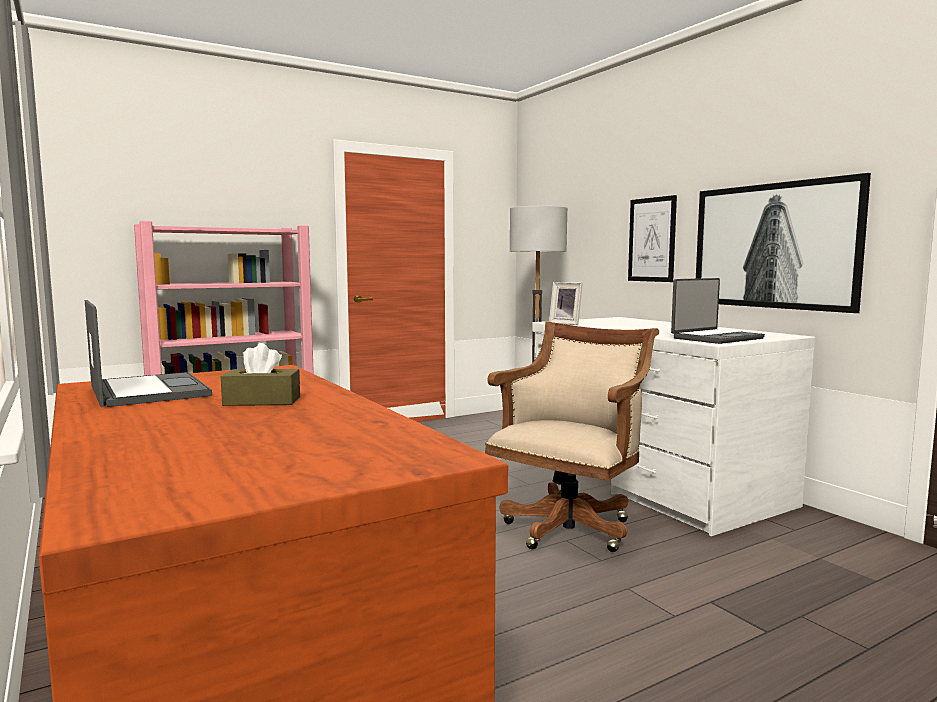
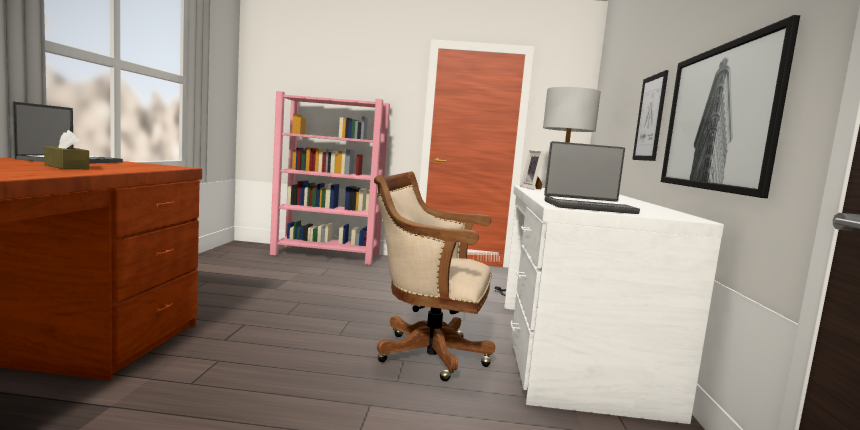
camera: 35 degrees right, 0 degrees up
office chair [485,321,659,552] -> office chair turned 150 degrees counterclockwise [374,171,495,381]

